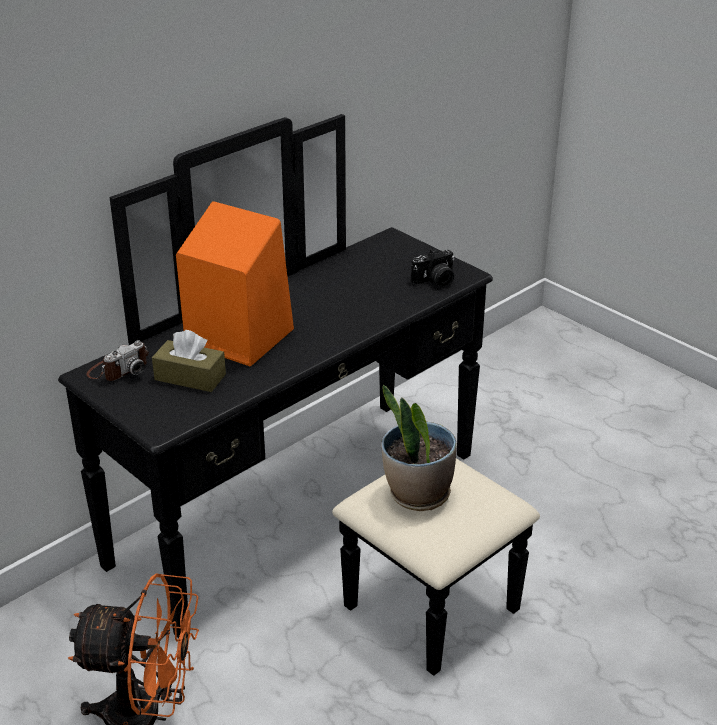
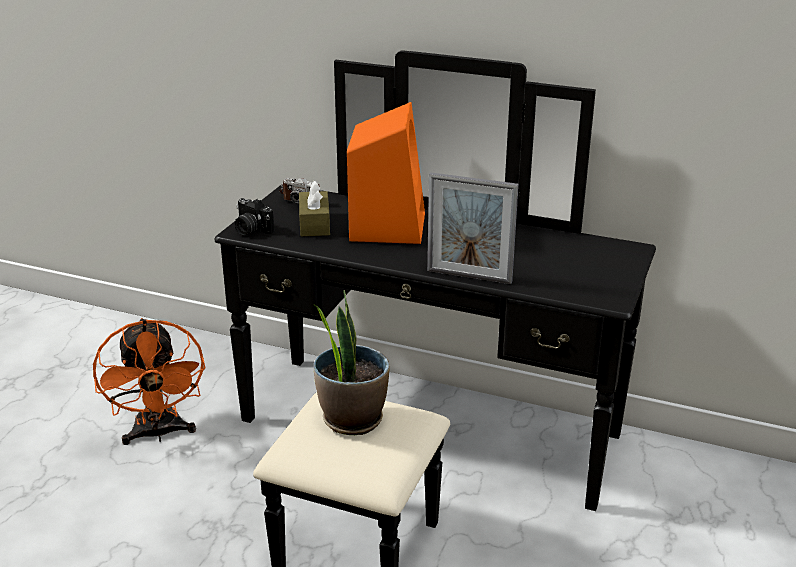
camera: 65 degrees right, 5 degrees down
camera [411,248,454,287] -> camera moved to [235,198,274,235]
none -> picture frame [427,172,519,284]

